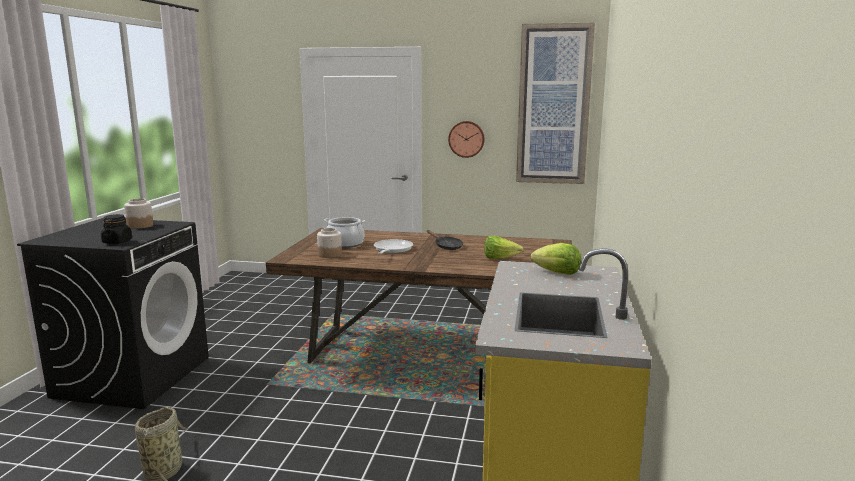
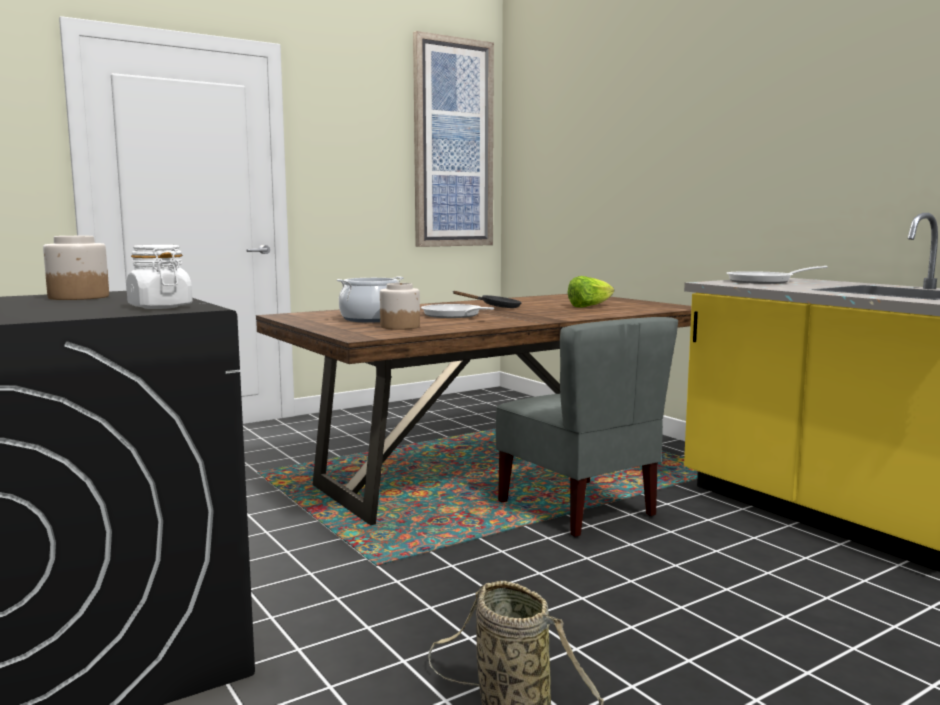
camera: 45 degrees left, 5 degrees down
black jar [101,214,132,244] -> white jar [126,245,193,309]
wall clock [448,121,485,158] -> none
lettuce [531,243,581,275] -> frying pan [726,266,828,284]
none -> grey chair [496,317,678,537]

